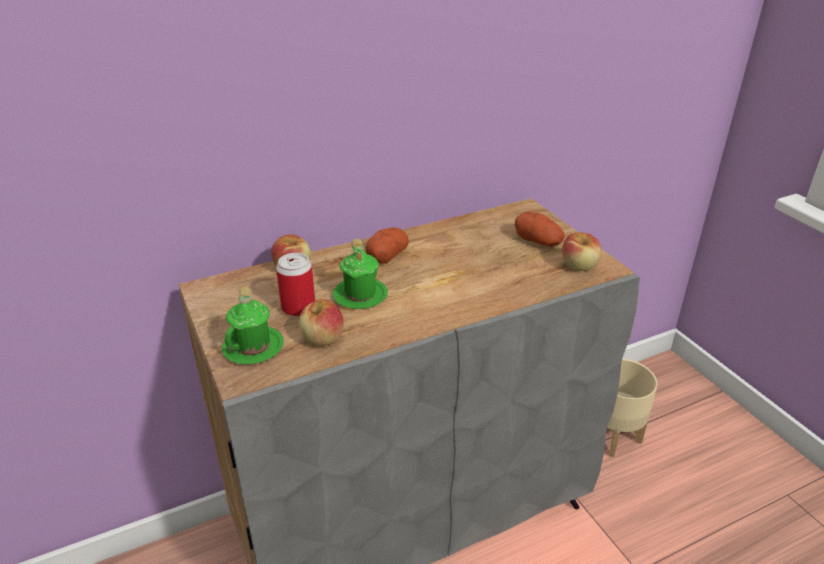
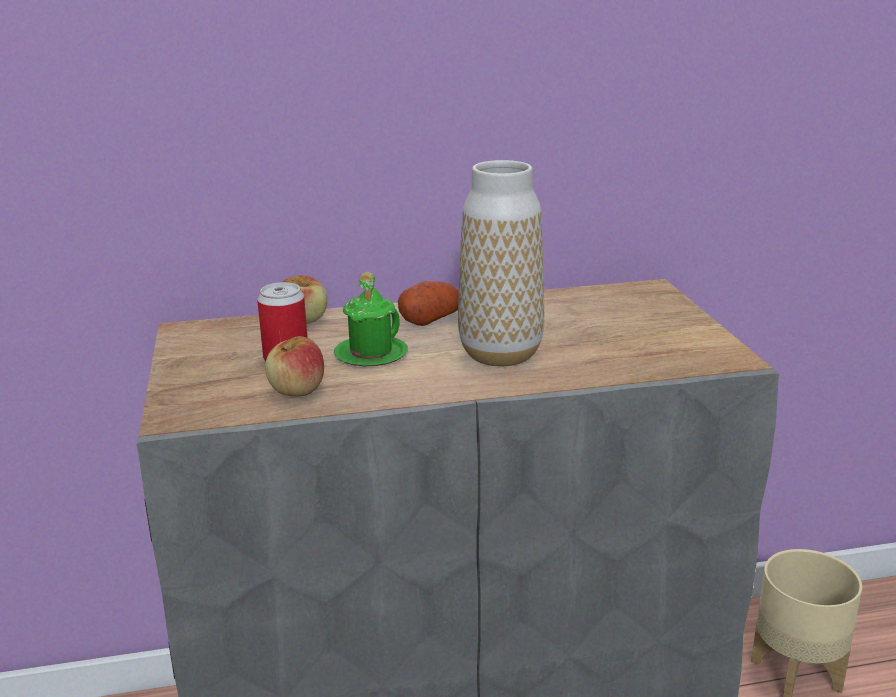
camera: 15 degrees right, 10 degrees down
green mug [222,287,284,364] -> none
potato [515,212,565,247] -> none
apple [562,233,602,271] -> none
none -> vase [458,160,544,366]

